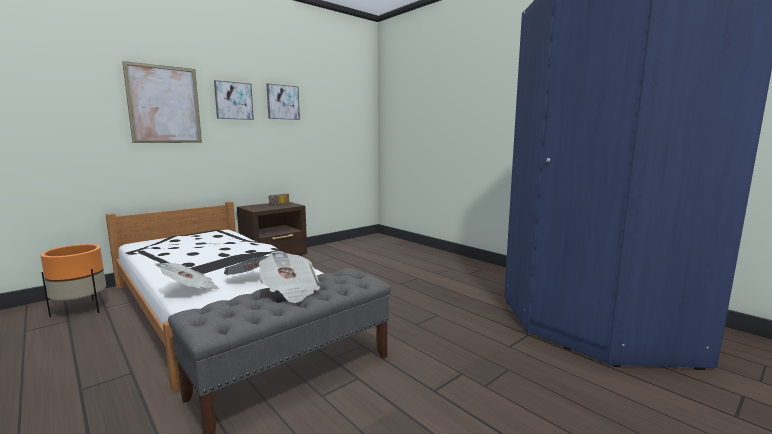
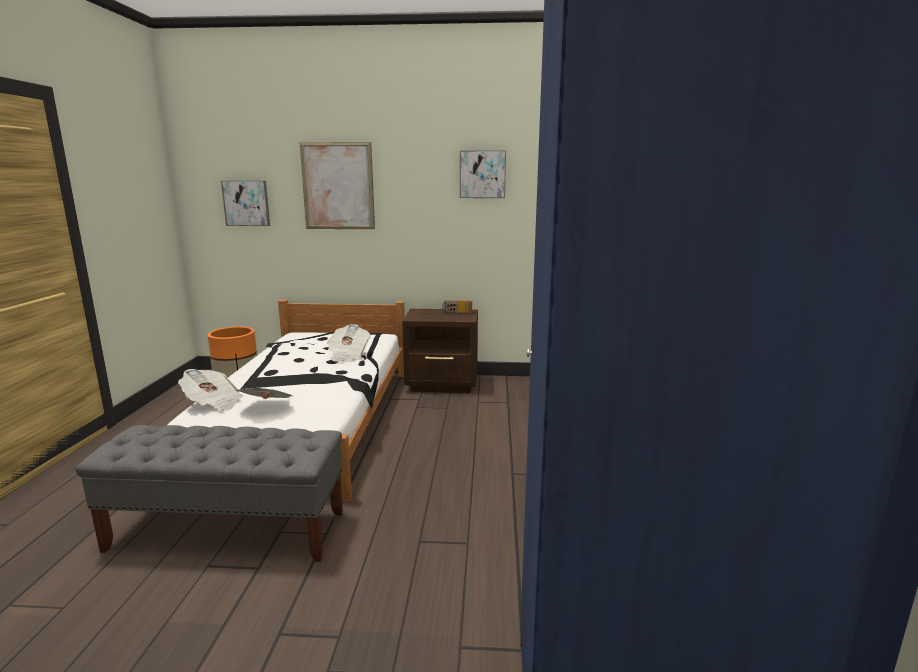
camera: 45 degrees right, 5 degrees up
picture [214,80,254,120] -> picture moved to [221,181,270,226]
newspaper [259,251,320,303] -> newspaper moved to [327,324,371,362]

